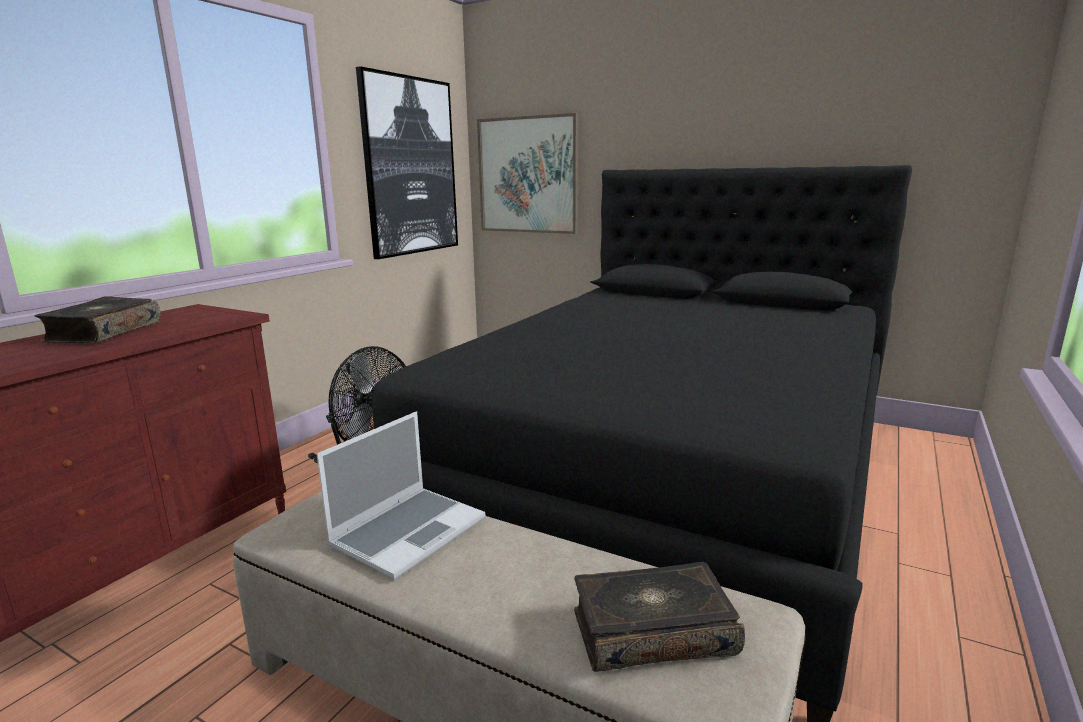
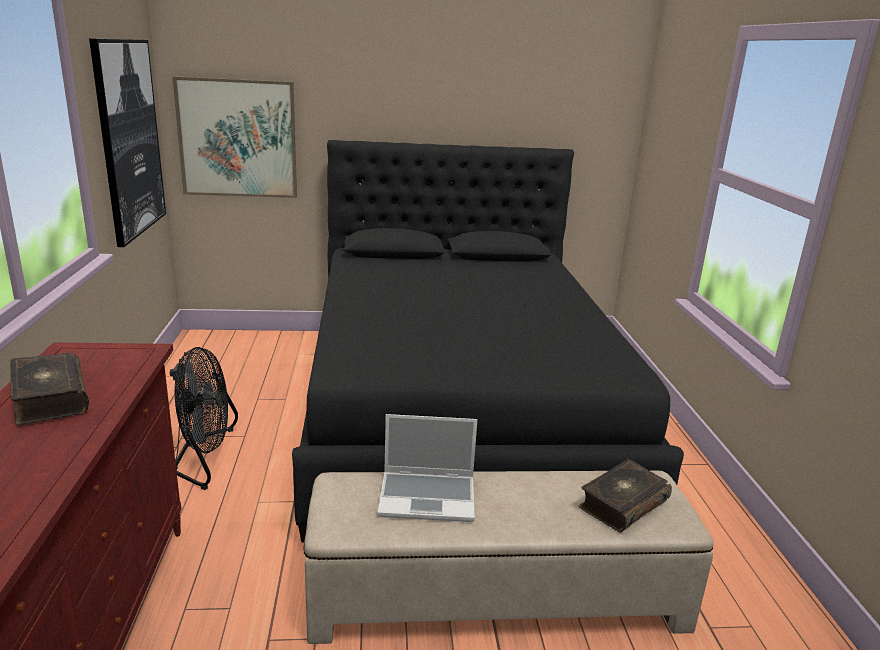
camera: 35 degrees left, 5 degrees up
laptop [317,411,485,579] -> laptop turned 90 degrees clockwise [377,414,478,522]

